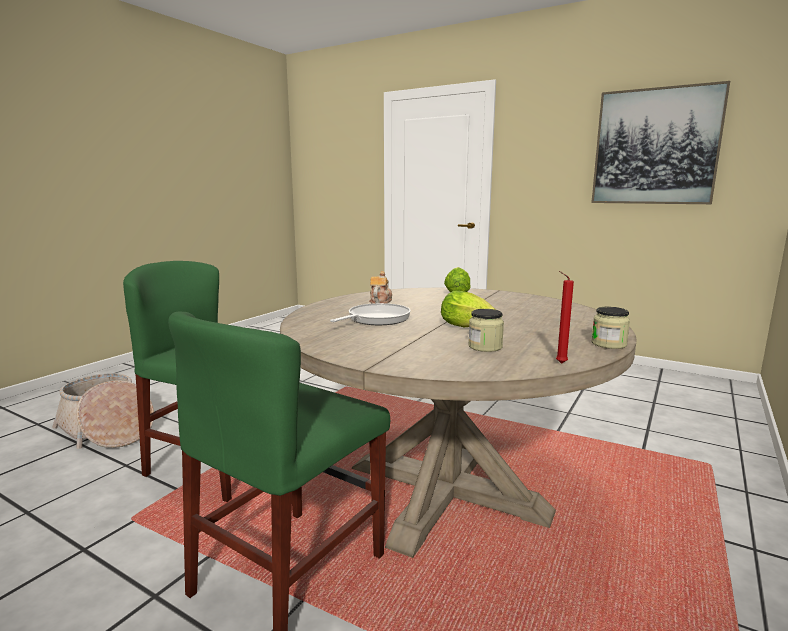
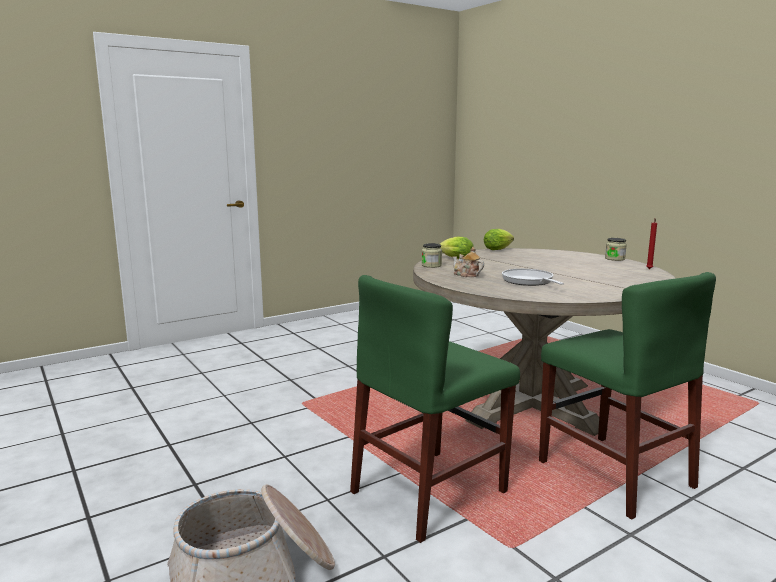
camera: 65 degrees left, 0 degrees up
lettuce [441,291,496,327] -> lettuce moved to [484,229,514,250]
jar [468,309,504,352] -> jar moved to [422,243,442,268]
picture [591,81,730,204] -> none

